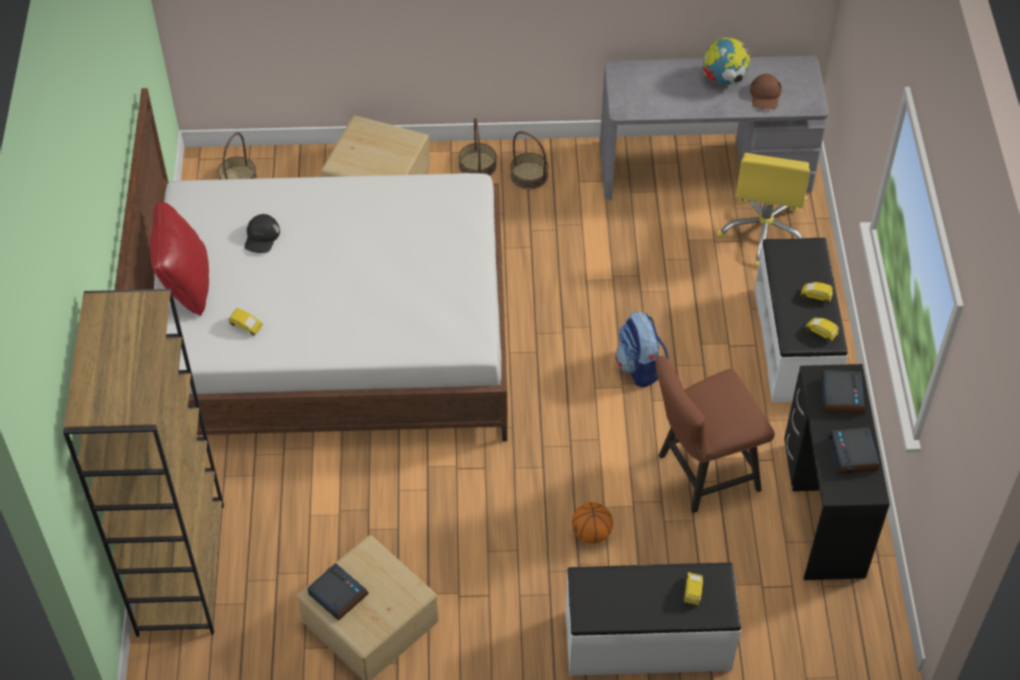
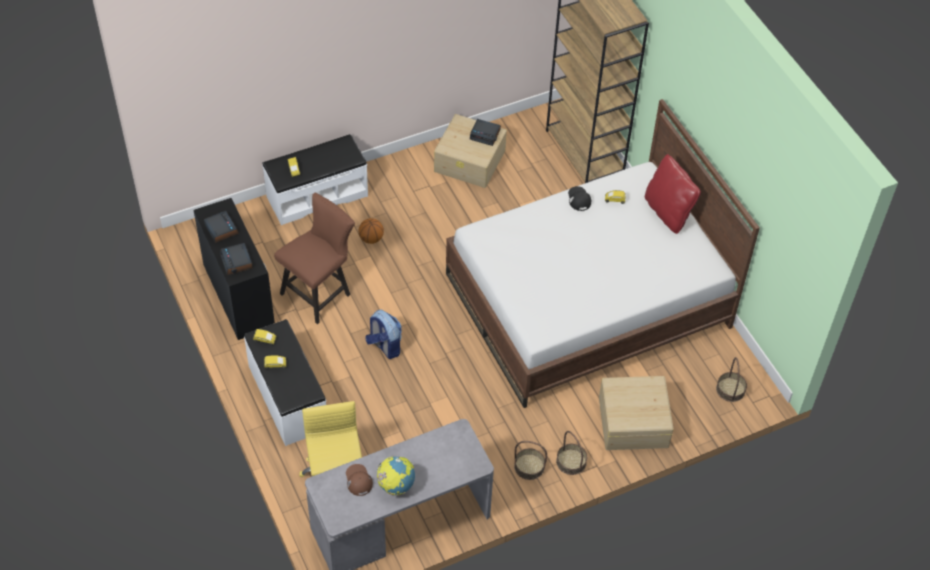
camera: 155 degrees right, 0 degrees up
black cap [244,214,280,253] -> black cap moved to [568,186,591,211]

